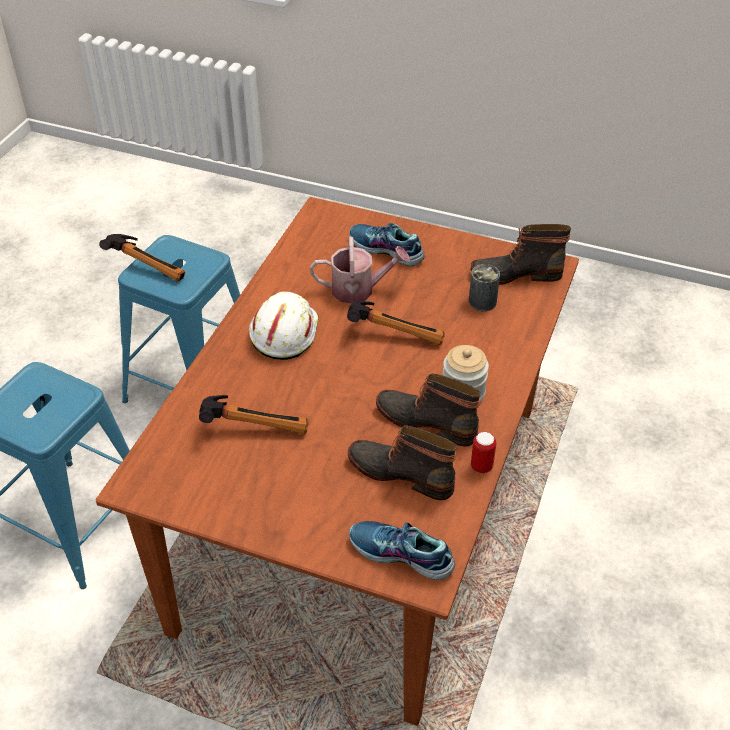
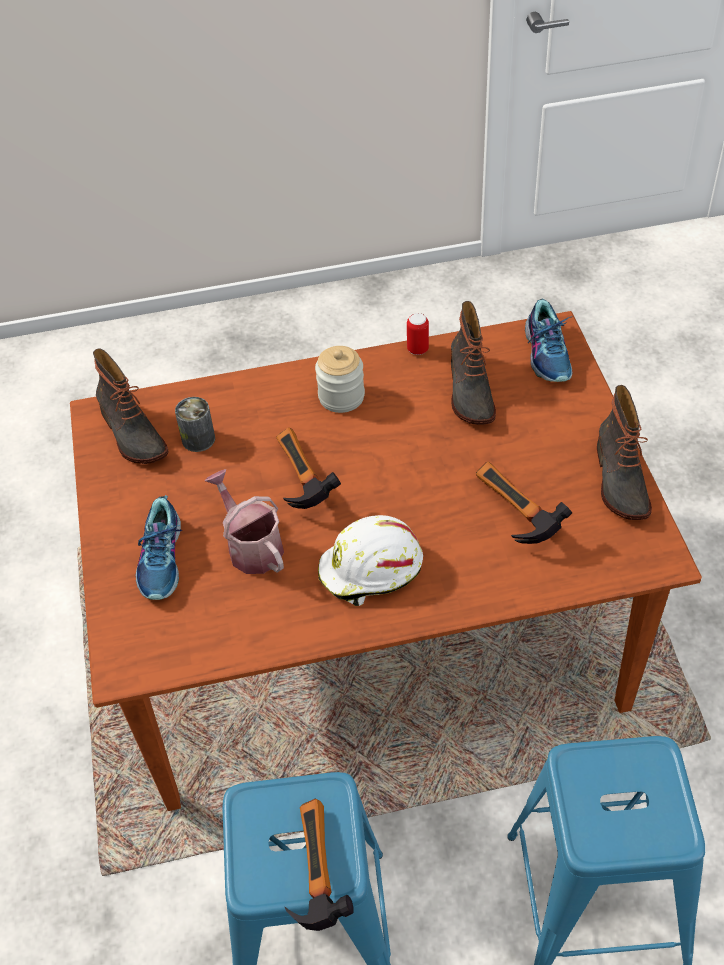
camera: 120 degrees left, 5 degrees up
boot [376,373,481,446] -> boot moved to [597,385,652,520]

